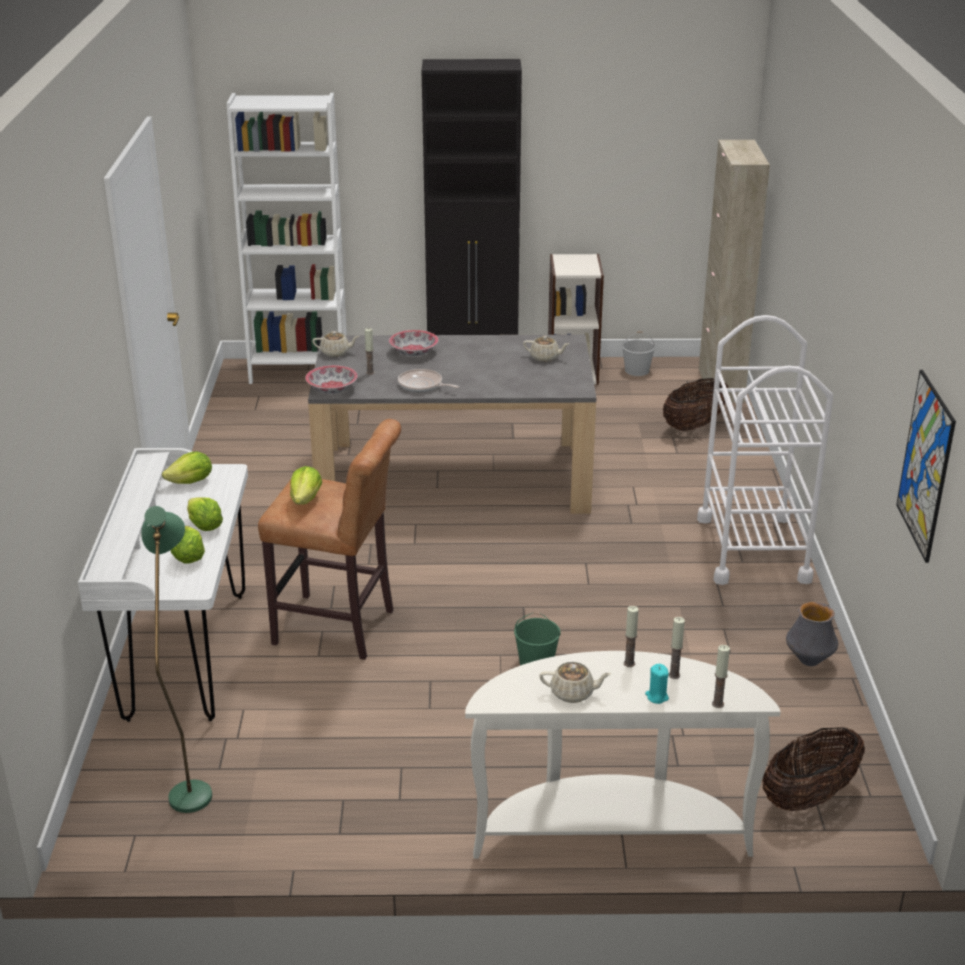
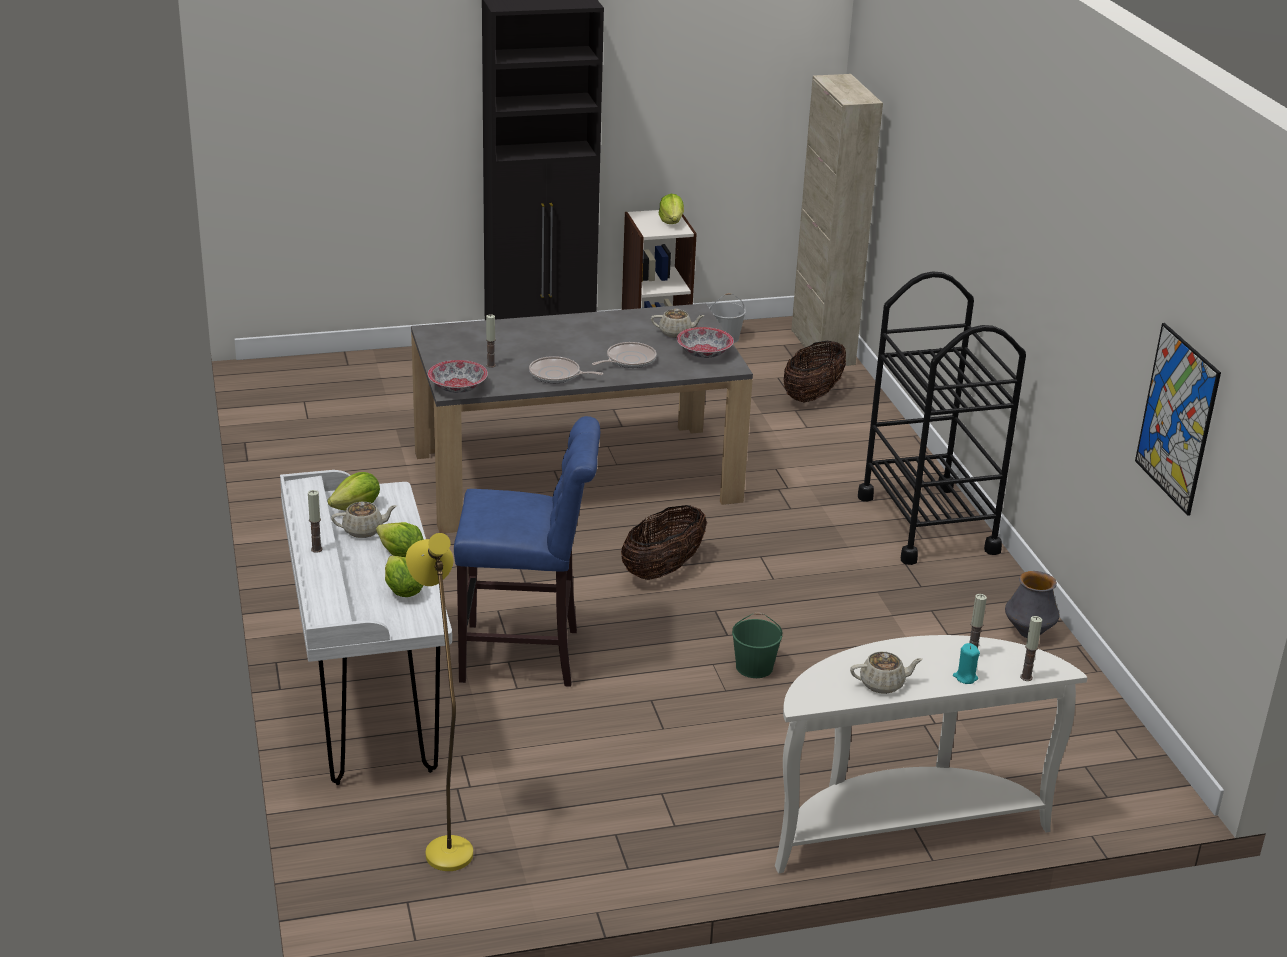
camera: 15 degrees left, 0 degrees up
green floor lamp [141,506,212,813] -> yellow floor lamp [406,533,473,871]
white bookcase [227,93,347,384] -> none
brown stool [258,419,401,660] -> blue stool [454,416,600,687]
lettuce [290,466,322,505] -> lettuce moved to [659,194,684,224]
beige teapot [312,331,359,357] -> beige teapot moved to [331,502,397,538]
bowl [389,330,438,356] -> bowl moved to [677,327,734,358]
candle [624,606,639,667] -> candle moved to [308,490,323,553]
white cart [697,315,833,585] -> black cart [858,271,1026,565]
basket [762,727,865,811] -> basket moved to [621,505,707,580]
none -> frying pan [592,342,656,368]

